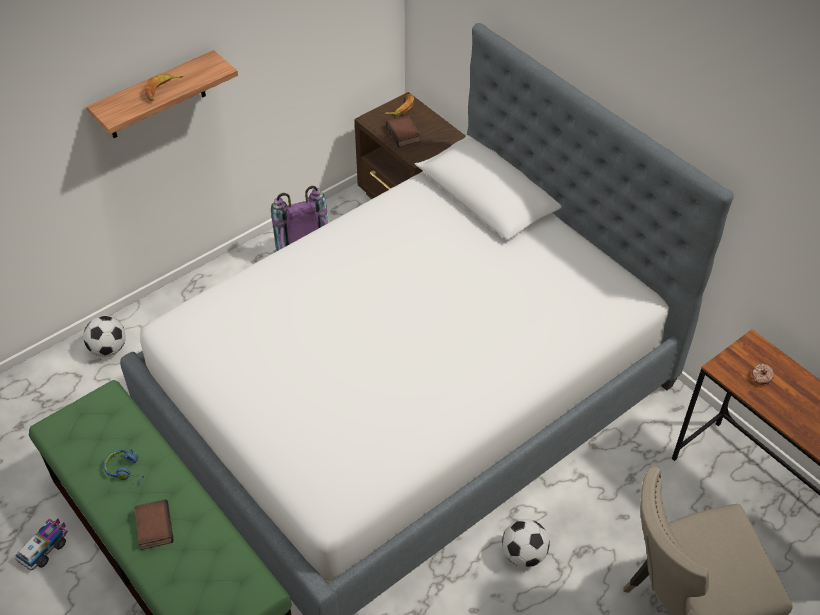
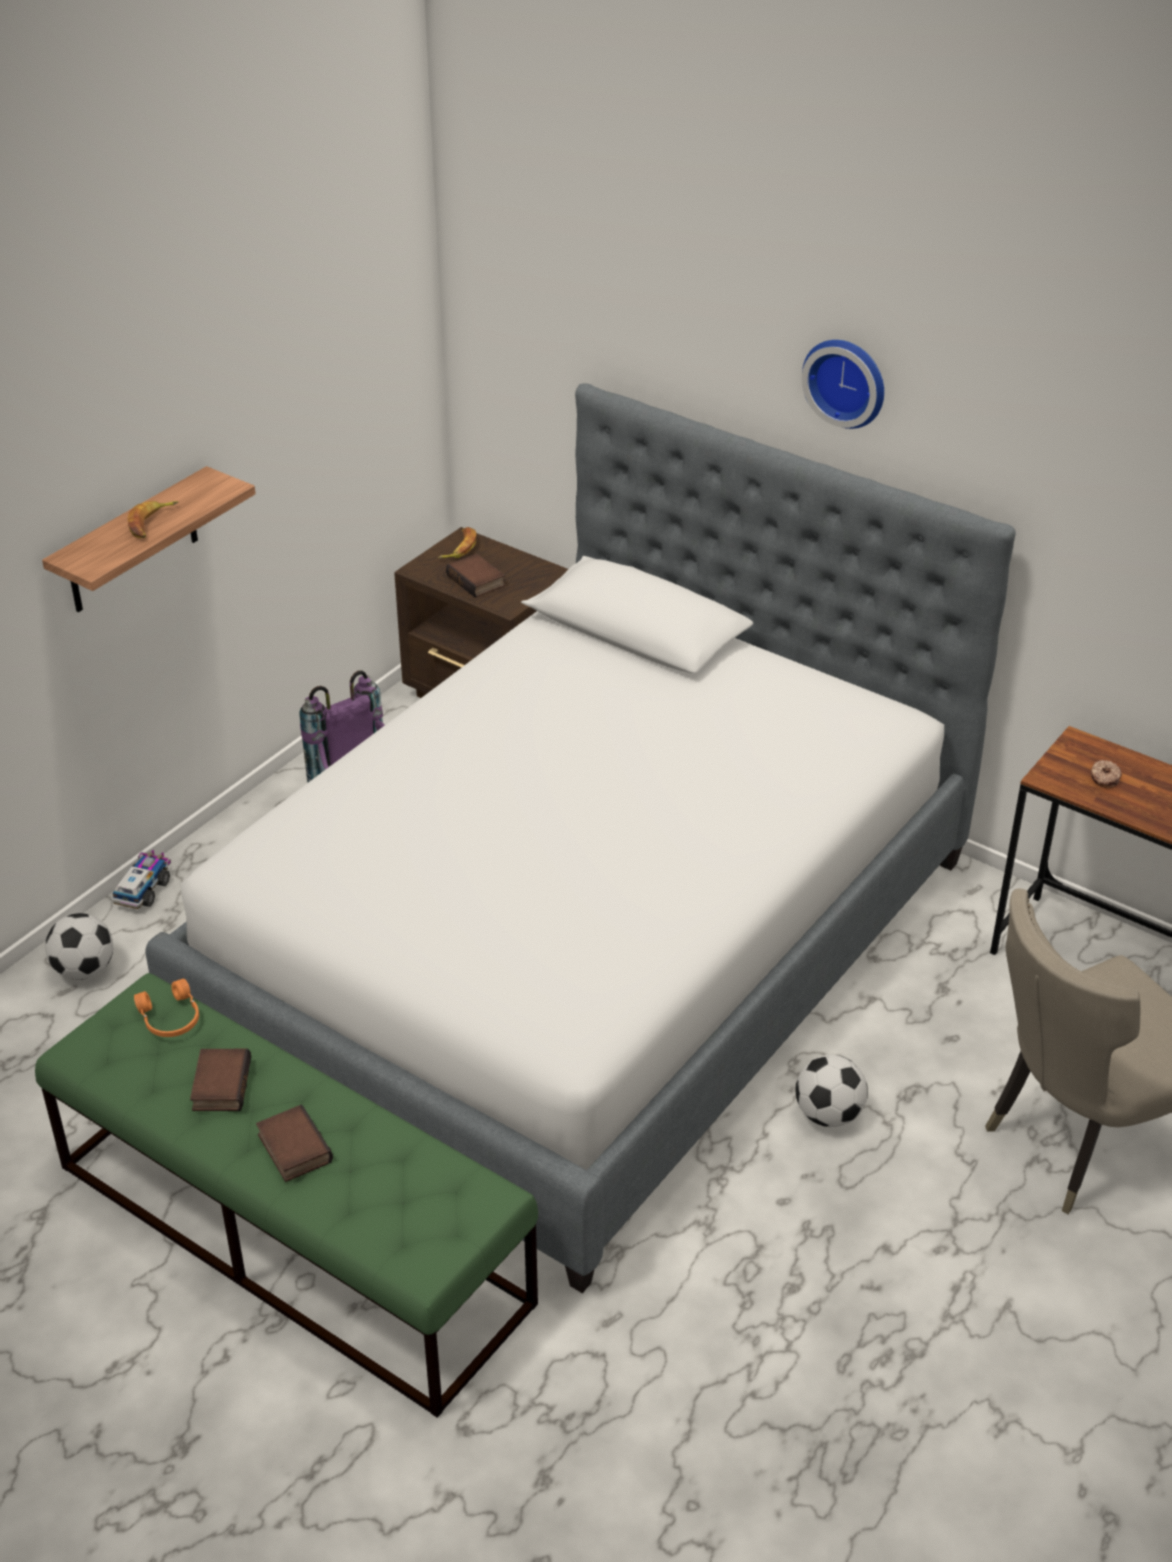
camera: 15 degrees left, 10 degrees down
toy truck [16,518,68,571] -> toy truck moved to [112,850,171,909]
blue headphones [104,449,144,486] -> book [190,1049,251,1111]
none -> orange headphones [134,979,199,1037]
none -> wall clock [802,340,884,429]

